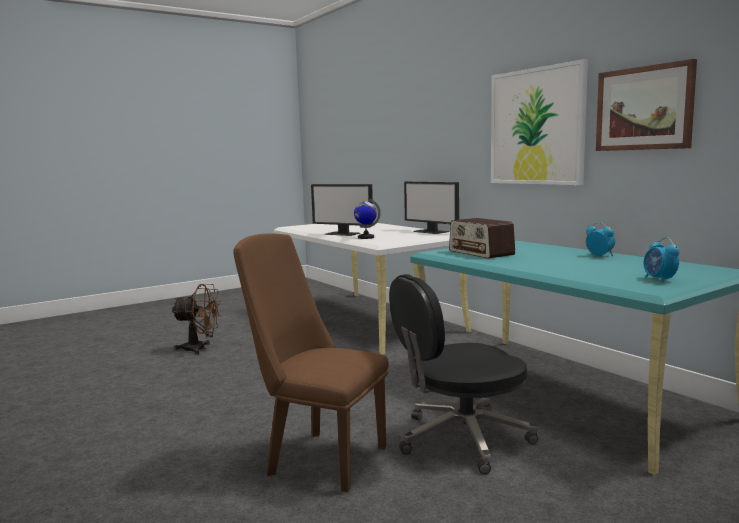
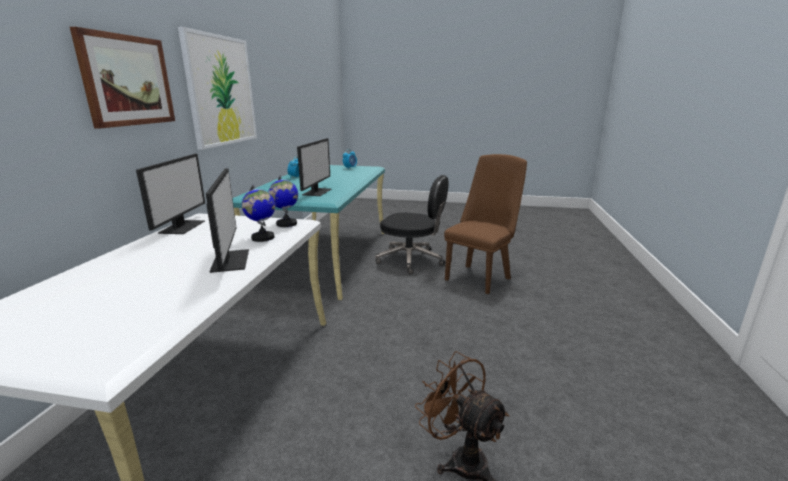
camera: 135 degrees left, 10 degrees up
brown chair [234,233,389,492] -> brown chair turned 120 degrees counterclockwise [444,154,527,294]
radio [449,218,515,259] -> monitor [297,138,331,196]
picture [596,59,697,151] -> picture moved to [70,27,175,129]
none -> globe [268,175,298,227]

